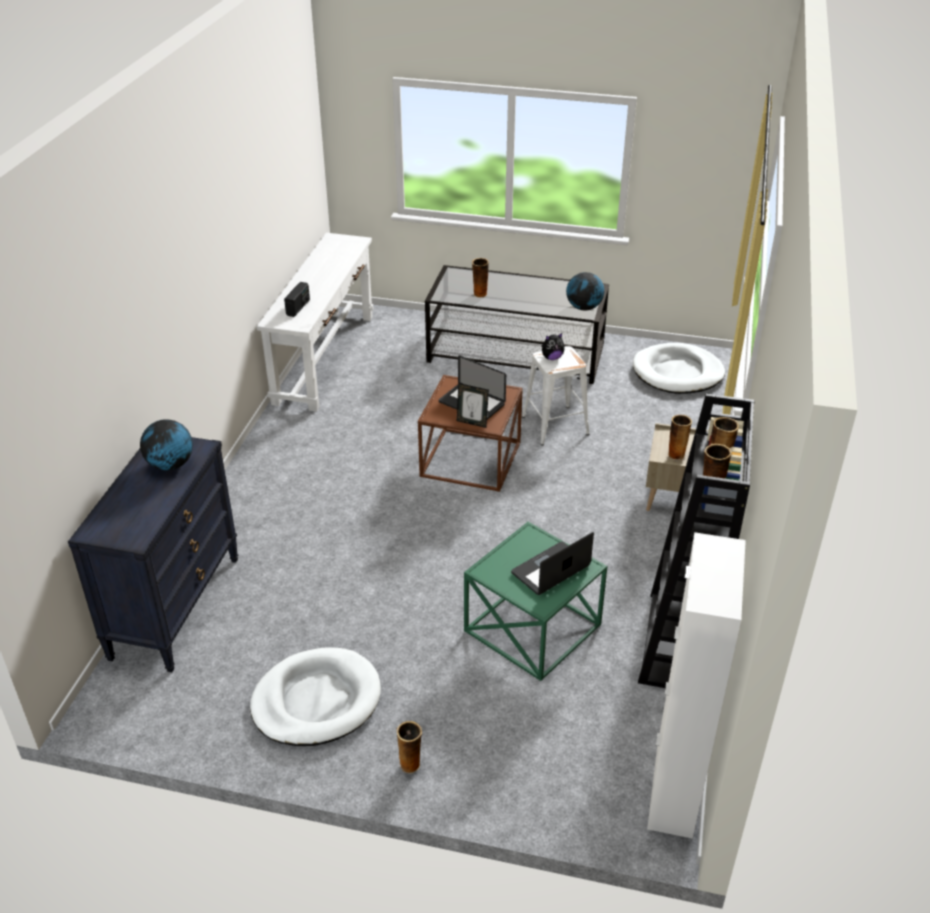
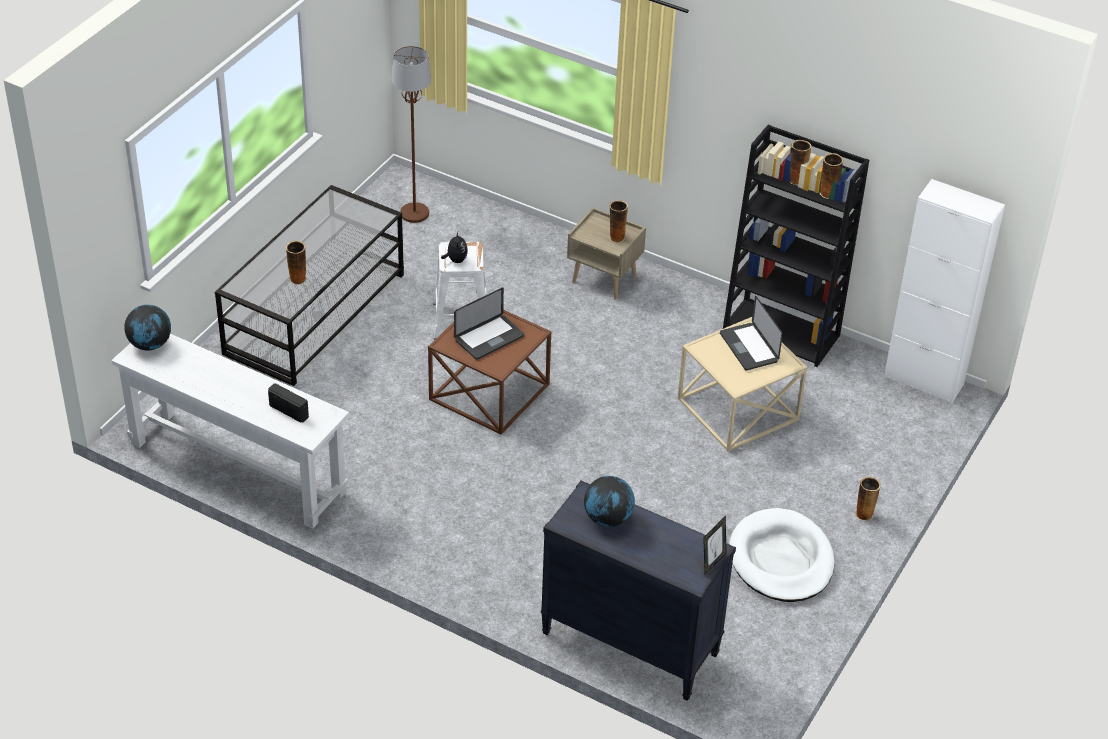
camera: 75 degrees left, 5 degrees up
picture frame [457,383,489,428] -> picture frame moved to [703,515,727,575]
green side table [464,522,608,681] -> beige side table [678,317,807,452]
globe [566,272,604,311] -> globe moved to [124,305,171,351]
white dog bed [633,343,725,394] -> brown floor lamp [392,46,431,223]

